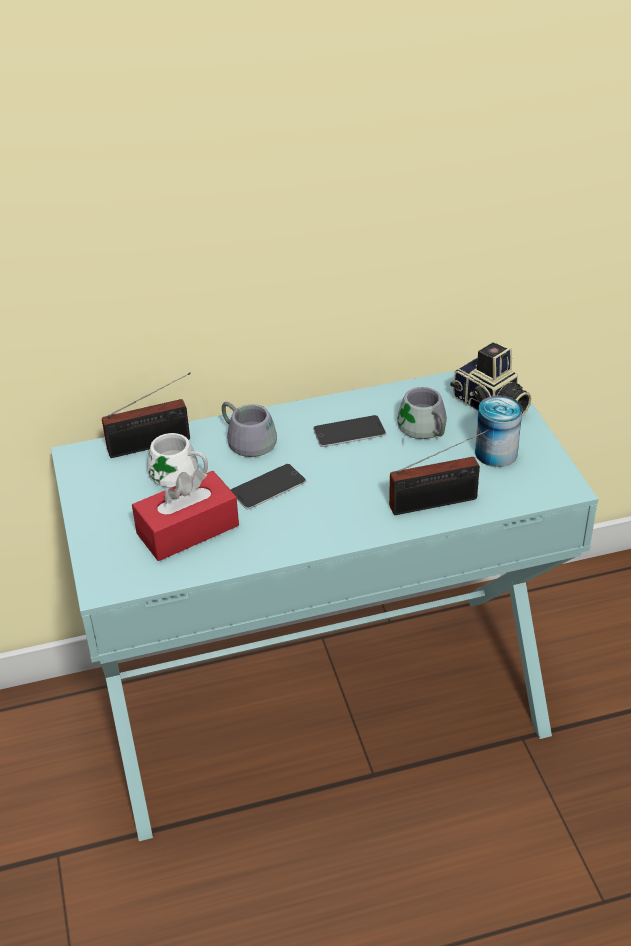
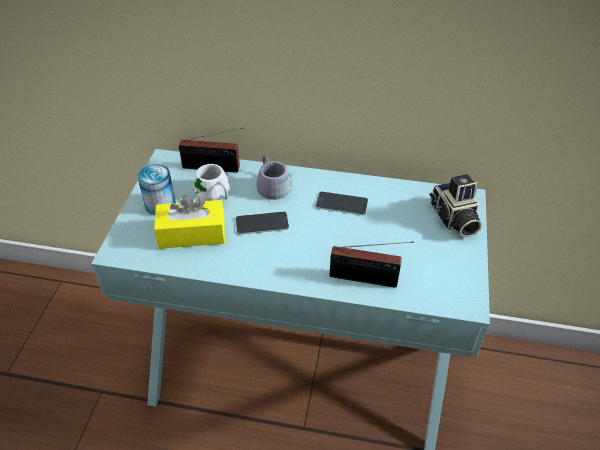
camera: 25 degrees right, 5 degrees up
red tissue box [132,470,239,561] -> yellow tissue box [154,195,225,249]
grey mug [397,387,447,448] -> none
can [475,396,522,467] -> can moved to [137,164,176,215]

